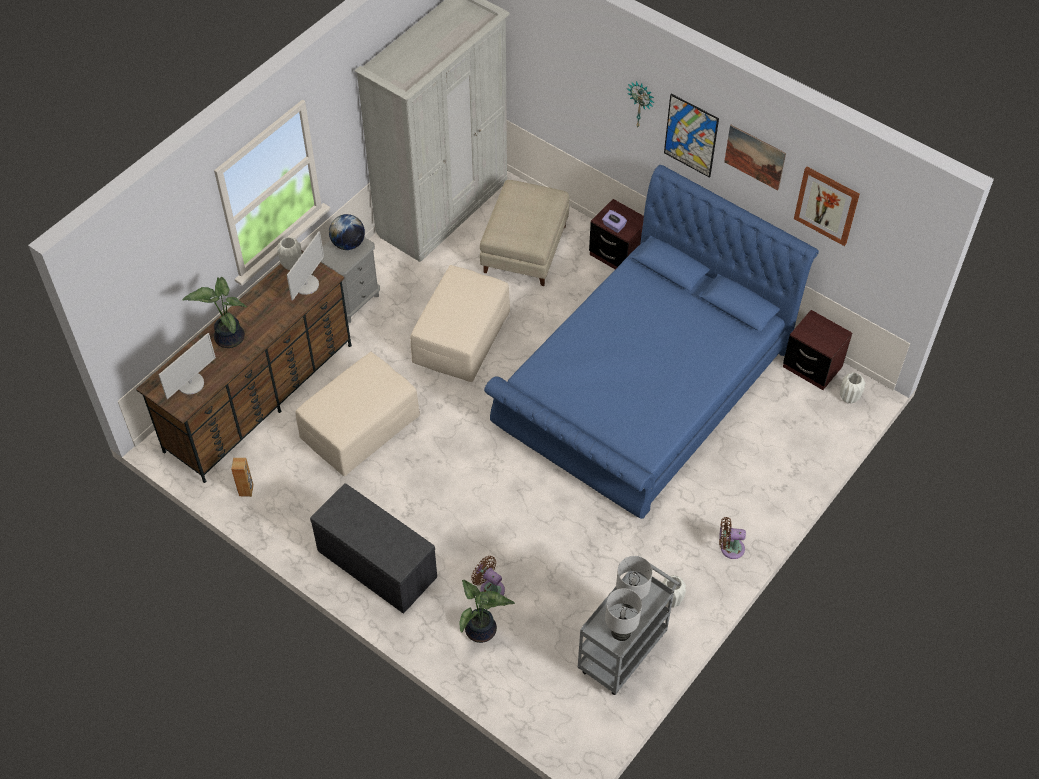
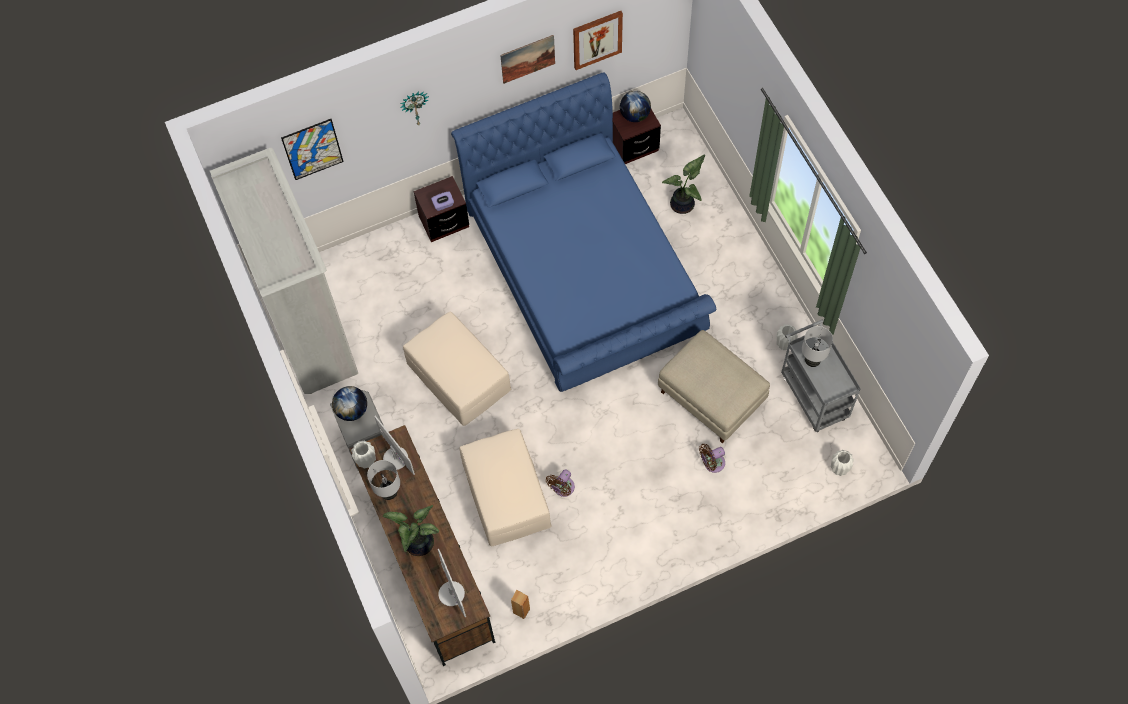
camera: 60 degrees left, 10 degrees up
grey bench [310,483,437,614] -> none
potted plant [459,580,515,643] -> potted plant moved to [662,154,705,214]
beige ottoman [480,180,569,286] -> beige ottoman moved to [658,330,770,443]
grey table lamp [605,588,642,641] -> grey table lamp moved to [367,460,400,500]
picture [664,94,719,178] -> picture moved to [281,119,344,180]
brown fan [719,517,746,559] -> brown fan moved to [546,469,575,497]
white vase [840,372,866,404] -> white vase moved to [831,450,854,476]
none -> globe [620,91,651,122]

